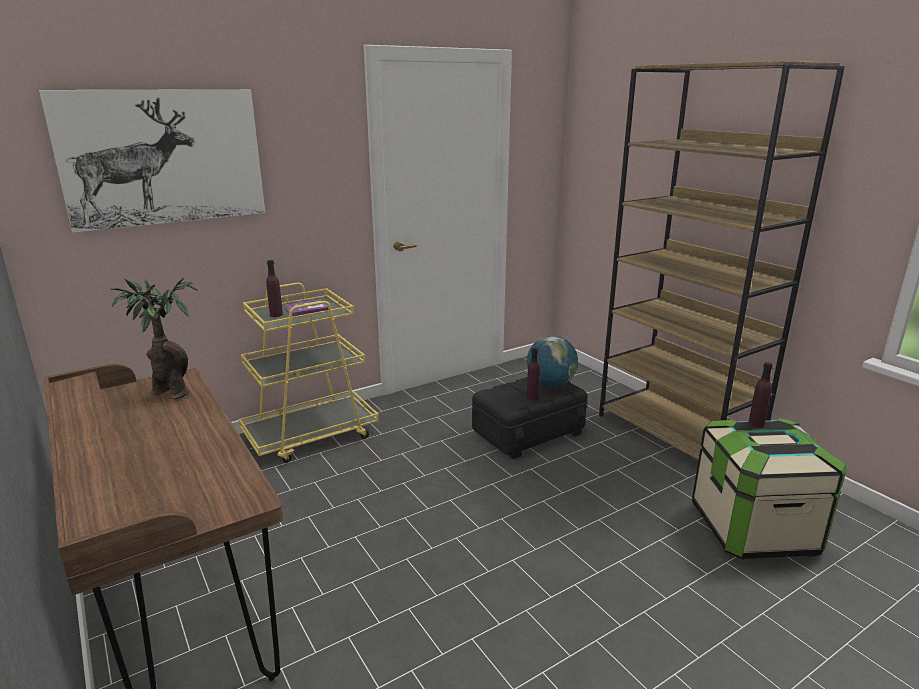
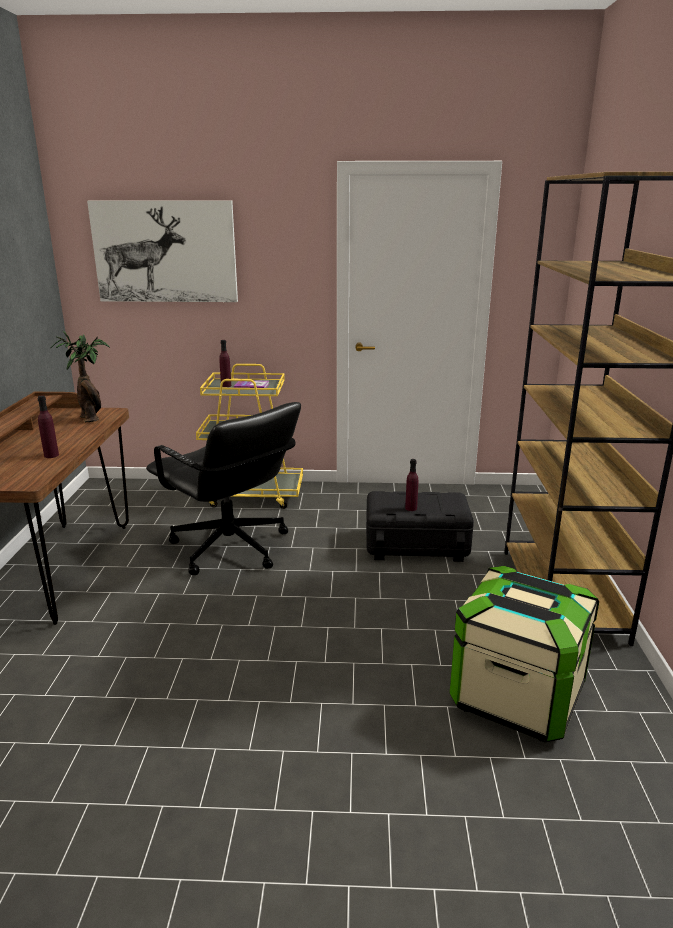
camera: 35 degrees right, 0 degrees up
globe [527,336,578,387] -> none
purple bottle [749,362,773,428] -> purple bottle moved to [38,396,59,458]
none -> black office chair [146,402,301,575]

